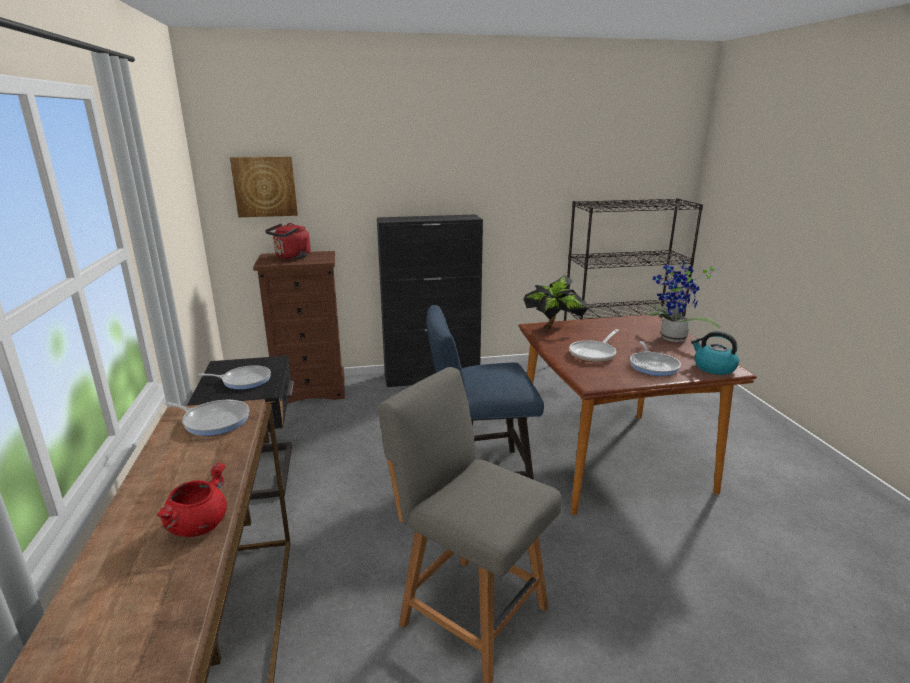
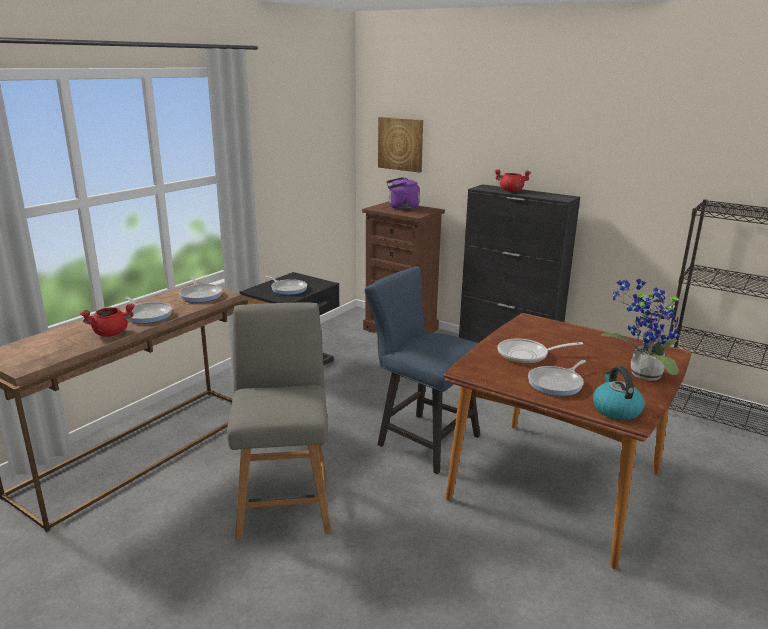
camera: 45 degrees right, 0 degrees up
red kettle [265,223,311,259] -> purple kettle [386,177,420,210]
potted plant [523,275,588,329] -> none
none -> frying pan [124,297,172,324]
none -> red cooking pot [495,169,531,192]

